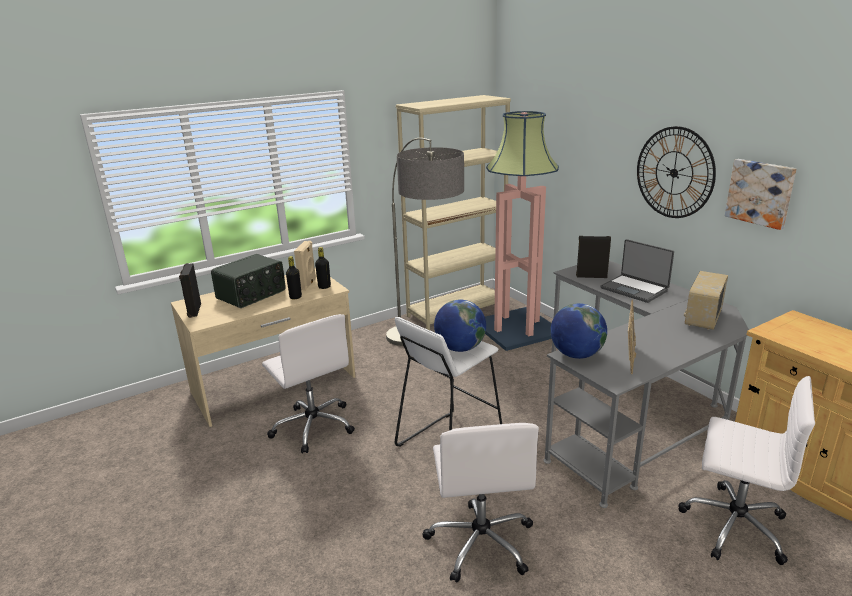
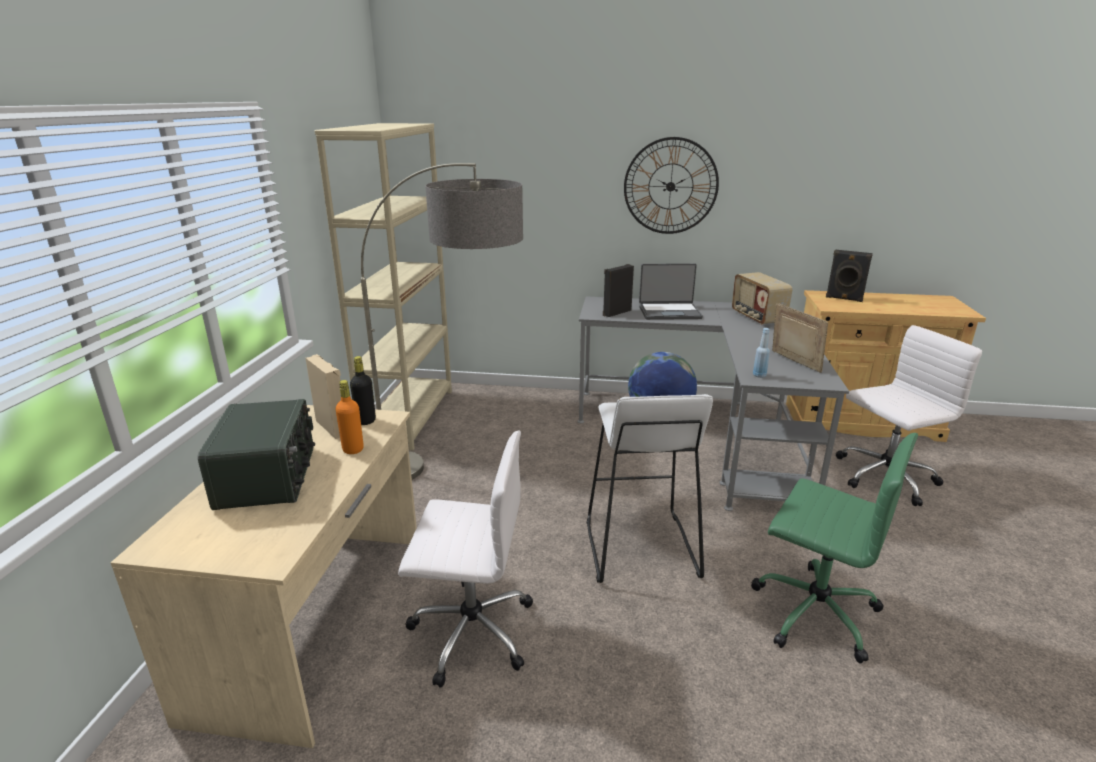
camera: 50 degrees left, 0 degrees up
black speaker [179,263,201,318] -> black speaker moved to [826,250,873,302]
black bottle [286,256,302,299] -> orange bottle [336,380,364,454]
white office chair [422,423,539,583] -> green office chair [751,433,918,664]
floor lamp [485,111,559,351] -> none
globe [550,303,607,359] -> blue bottle [753,328,770,378]
picture [725,159,797,230] -> none

